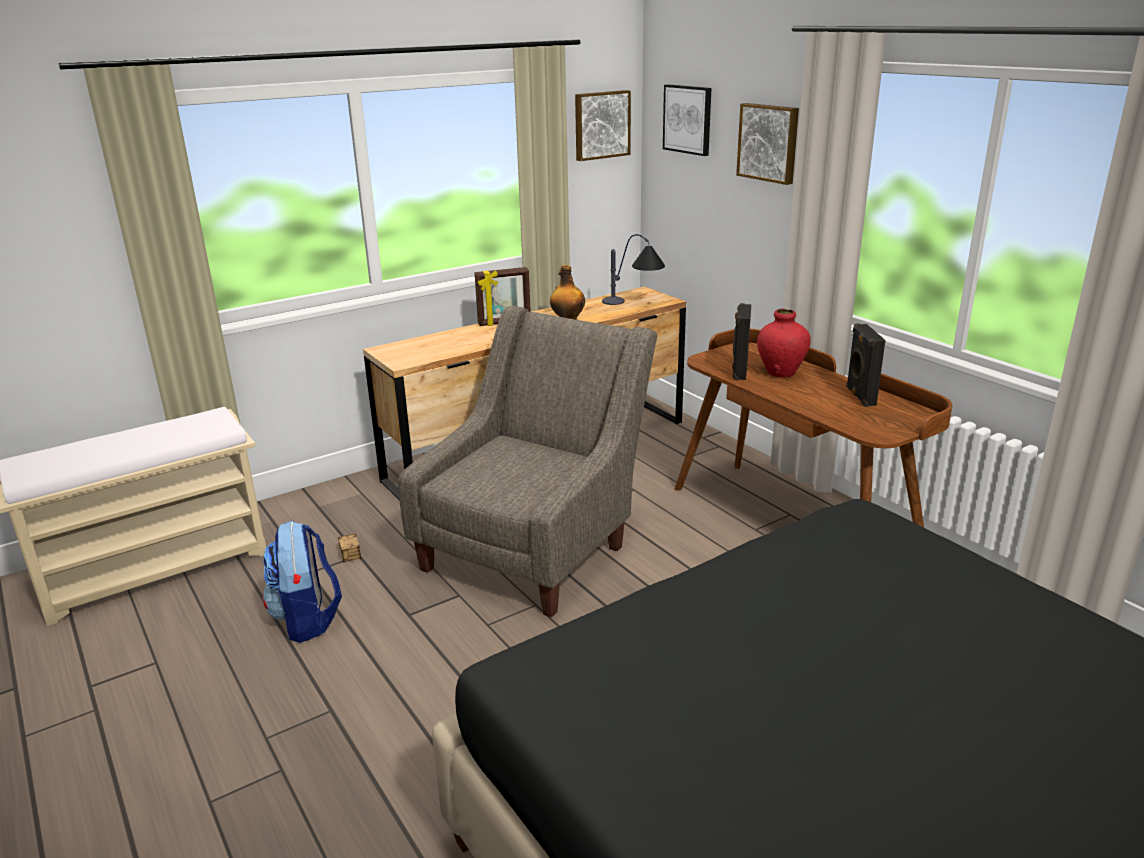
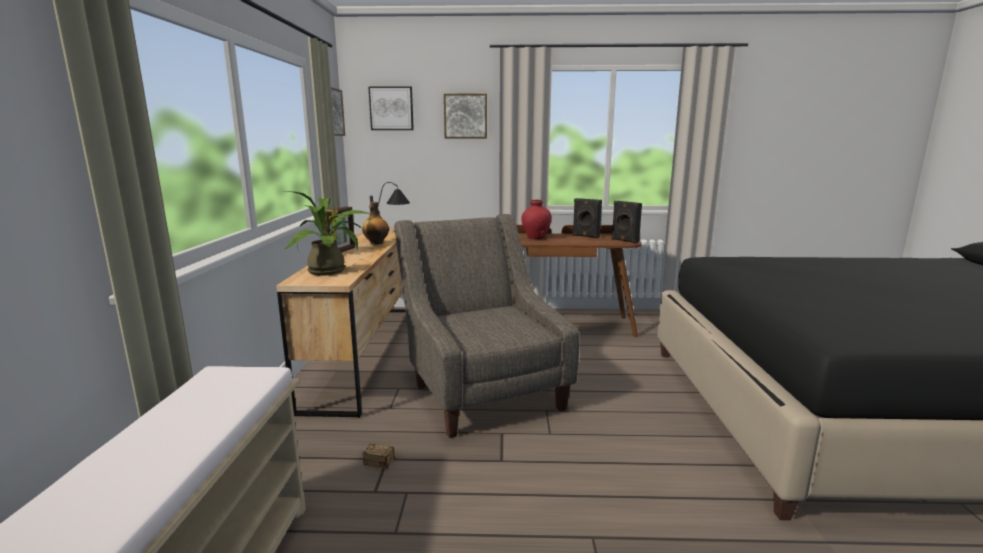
camera: 55 degrees left, 10 degrees down
backpack [263,520,342,643] -> none
black speaker [732,303,751,380] -> black speaker moved to [611,201,642,243]
none -> potted plant [284,191,372,276]

